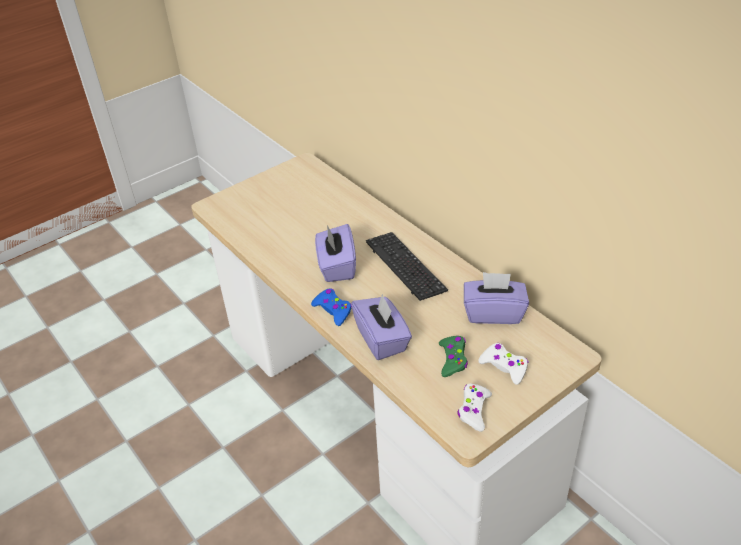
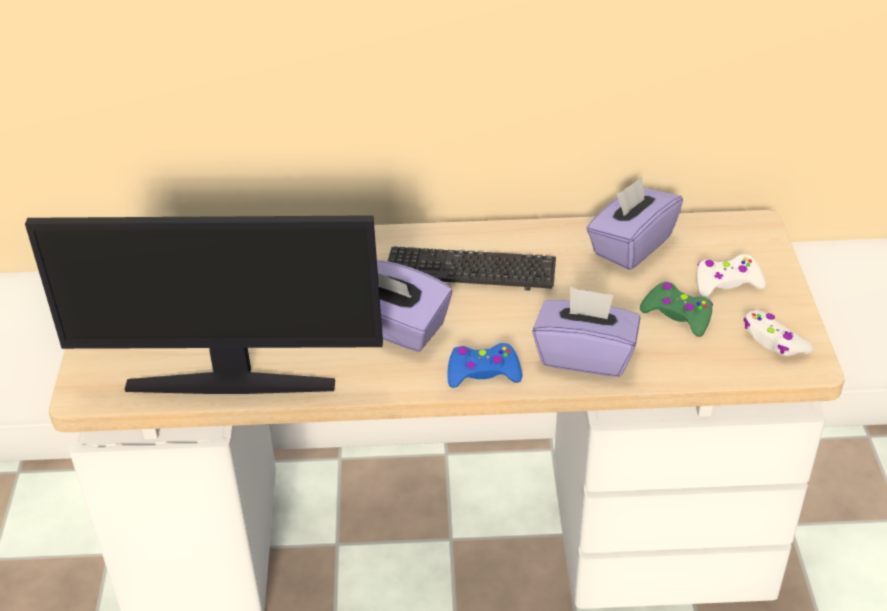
camera: 55 degrees left, 0 degrees up
none -> monitor [25,215,383,394]

